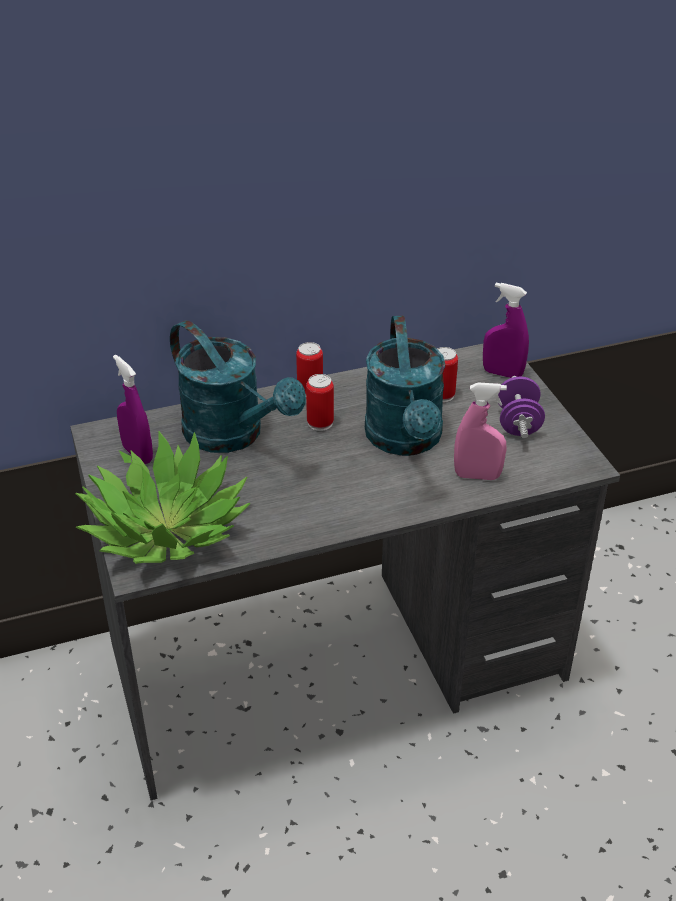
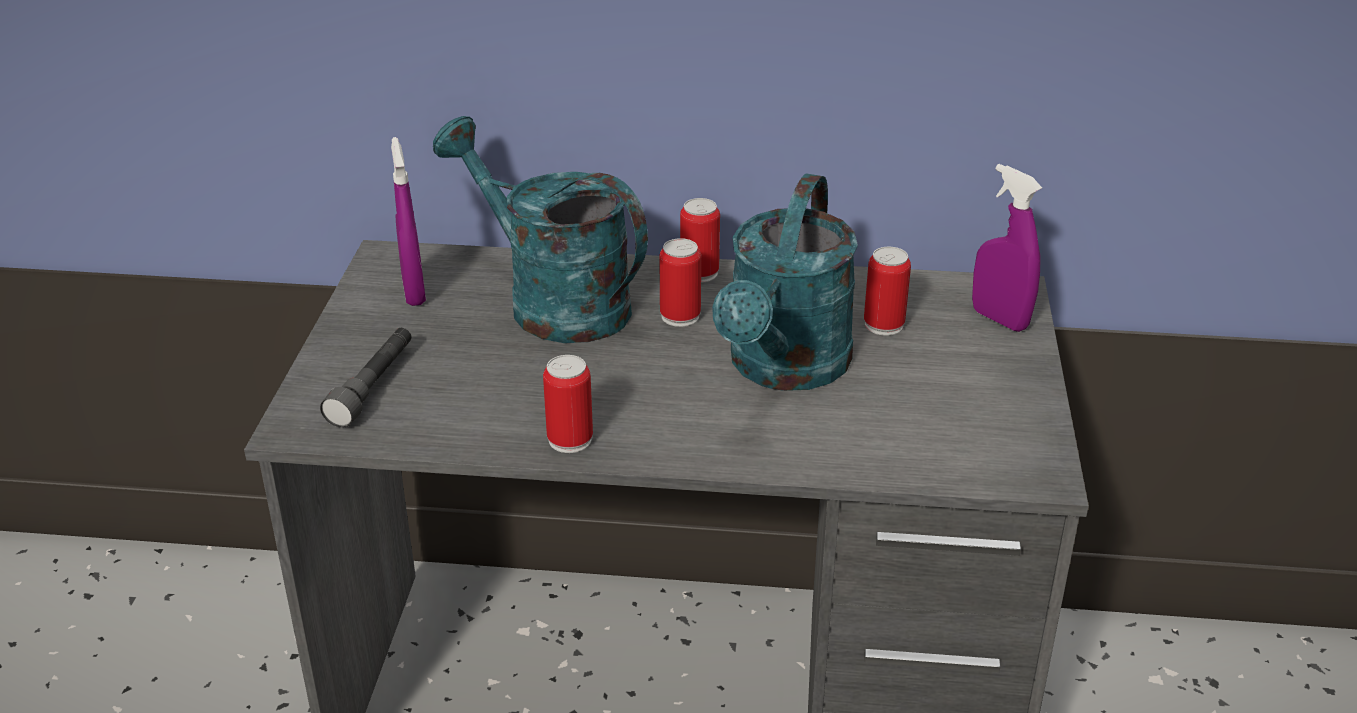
camera: 25 degrees right, 5 degrees down
potted plant [75,431,251,564] -> grey flashlight [320,328,412,428]
turquoise watering can [170,320,306,453] -> turquoise watering can turned 150 degrees clockwise [433,116,648,343]
pink spray bottle [454,382,507,480] -> none
purple dumbbell [498,376,545,439] -> none
none -> can [543,355,593,453]

